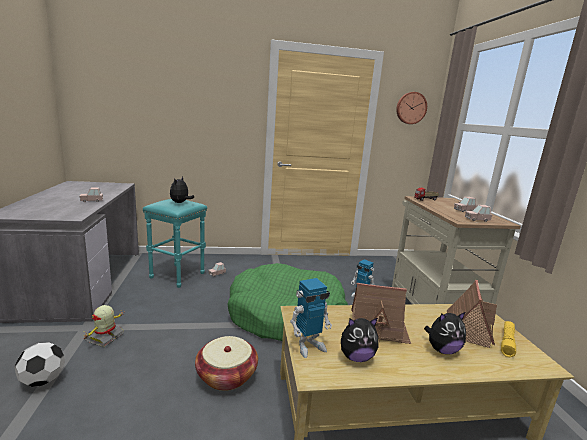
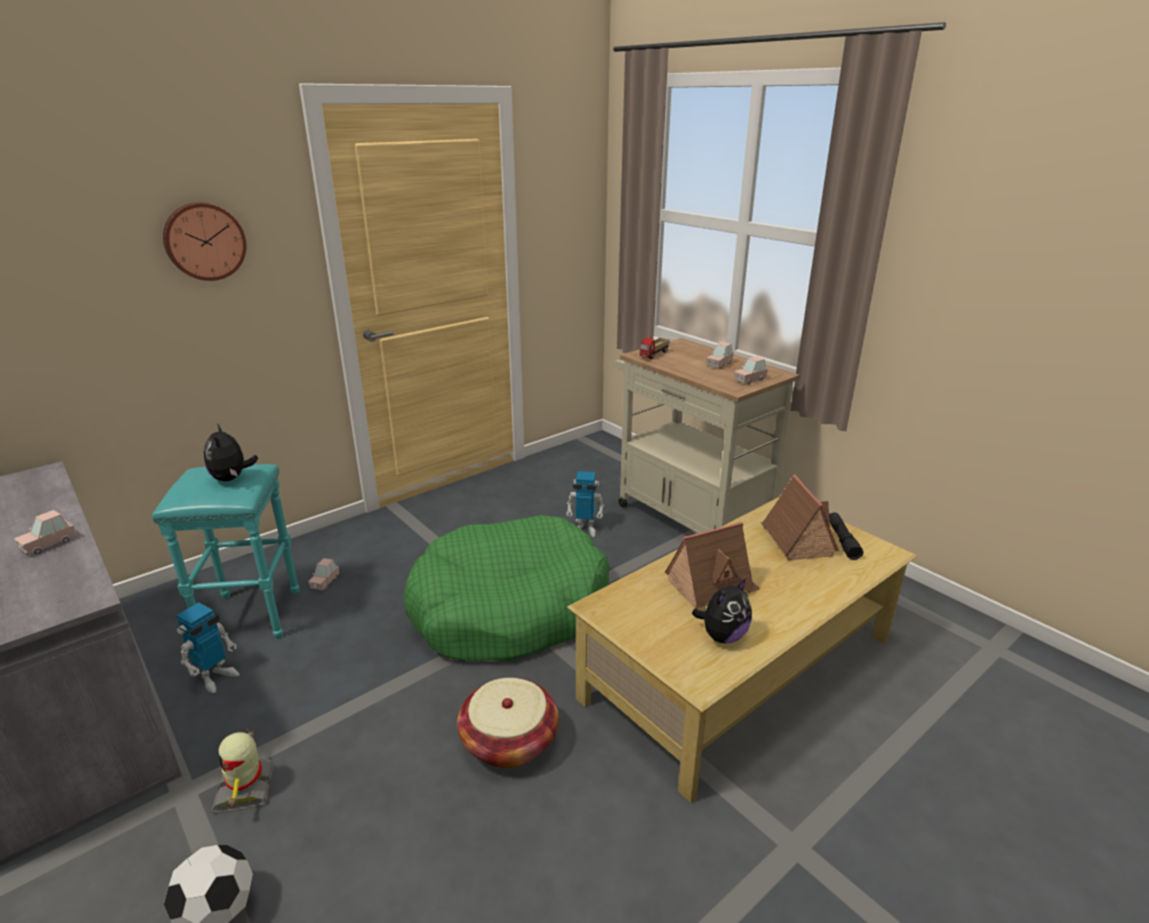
camera: 30 degrees left, 10 degrees up
toy robot [290,278,332,358] -> toy robot moved to [176,602,240,693]
wall clock [396,92,427,124] -> wall clock moved to [163,202,246,281]
plush toy [424,312,466,354] -> none
yellow flashlight [501,321,516,357] -> black flashlight [829,512,863,560]

